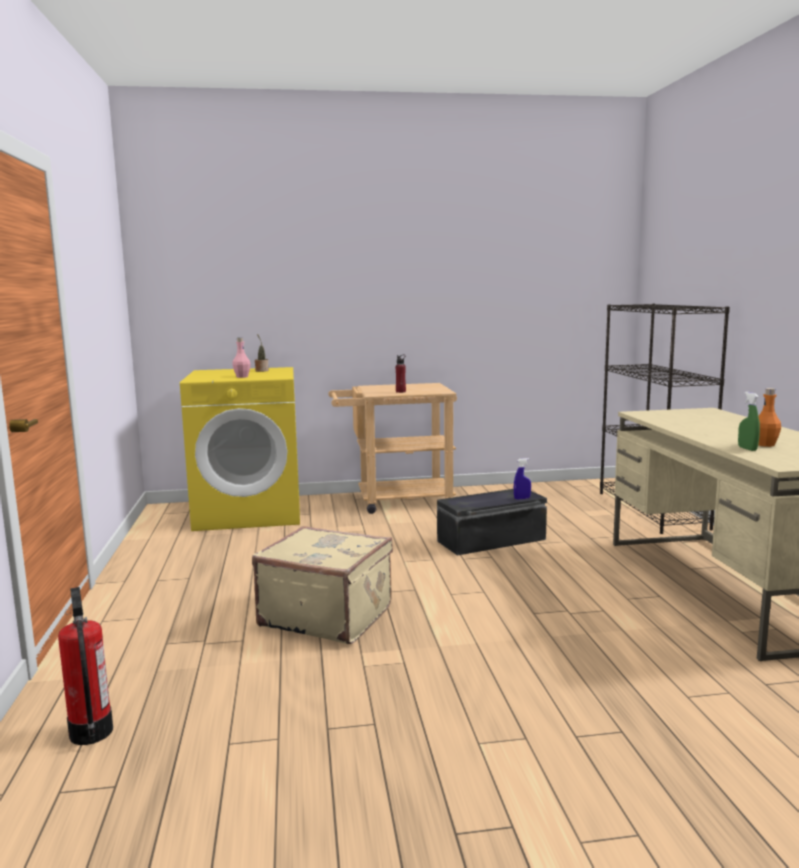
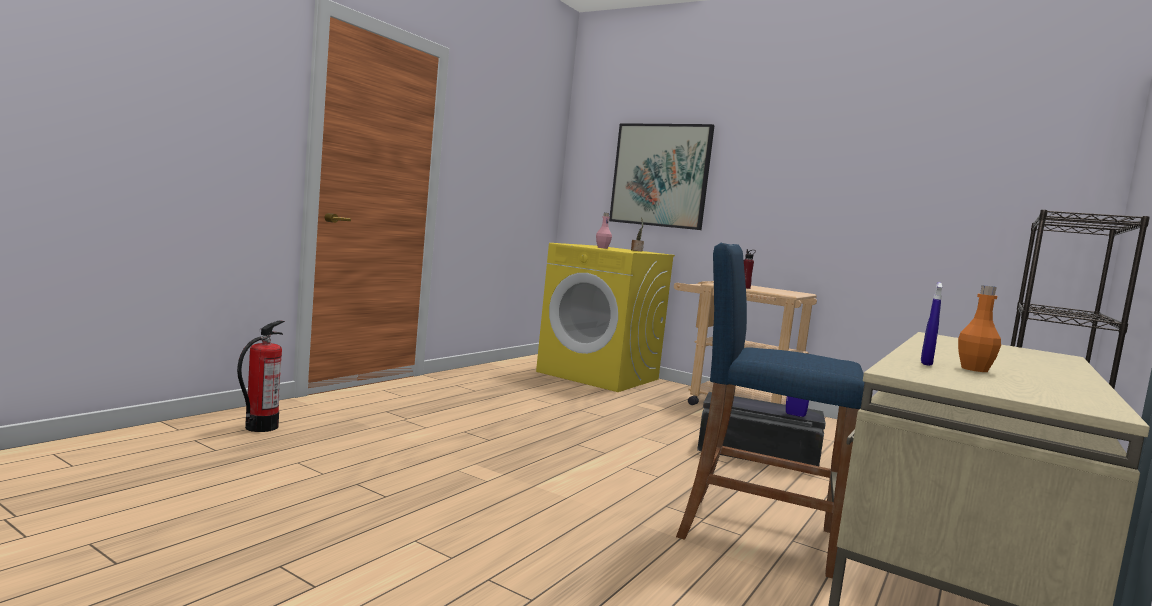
camera: 40 degrees right, 5 degrees down
beige suitcase [252,526,393,644] -> none
green spray bottle [738,392,760,451] -> blue spray bottle [921,282,942,366]
none -> picture [609,123,715,230]
none -> blue stool [676,243,865,578]

